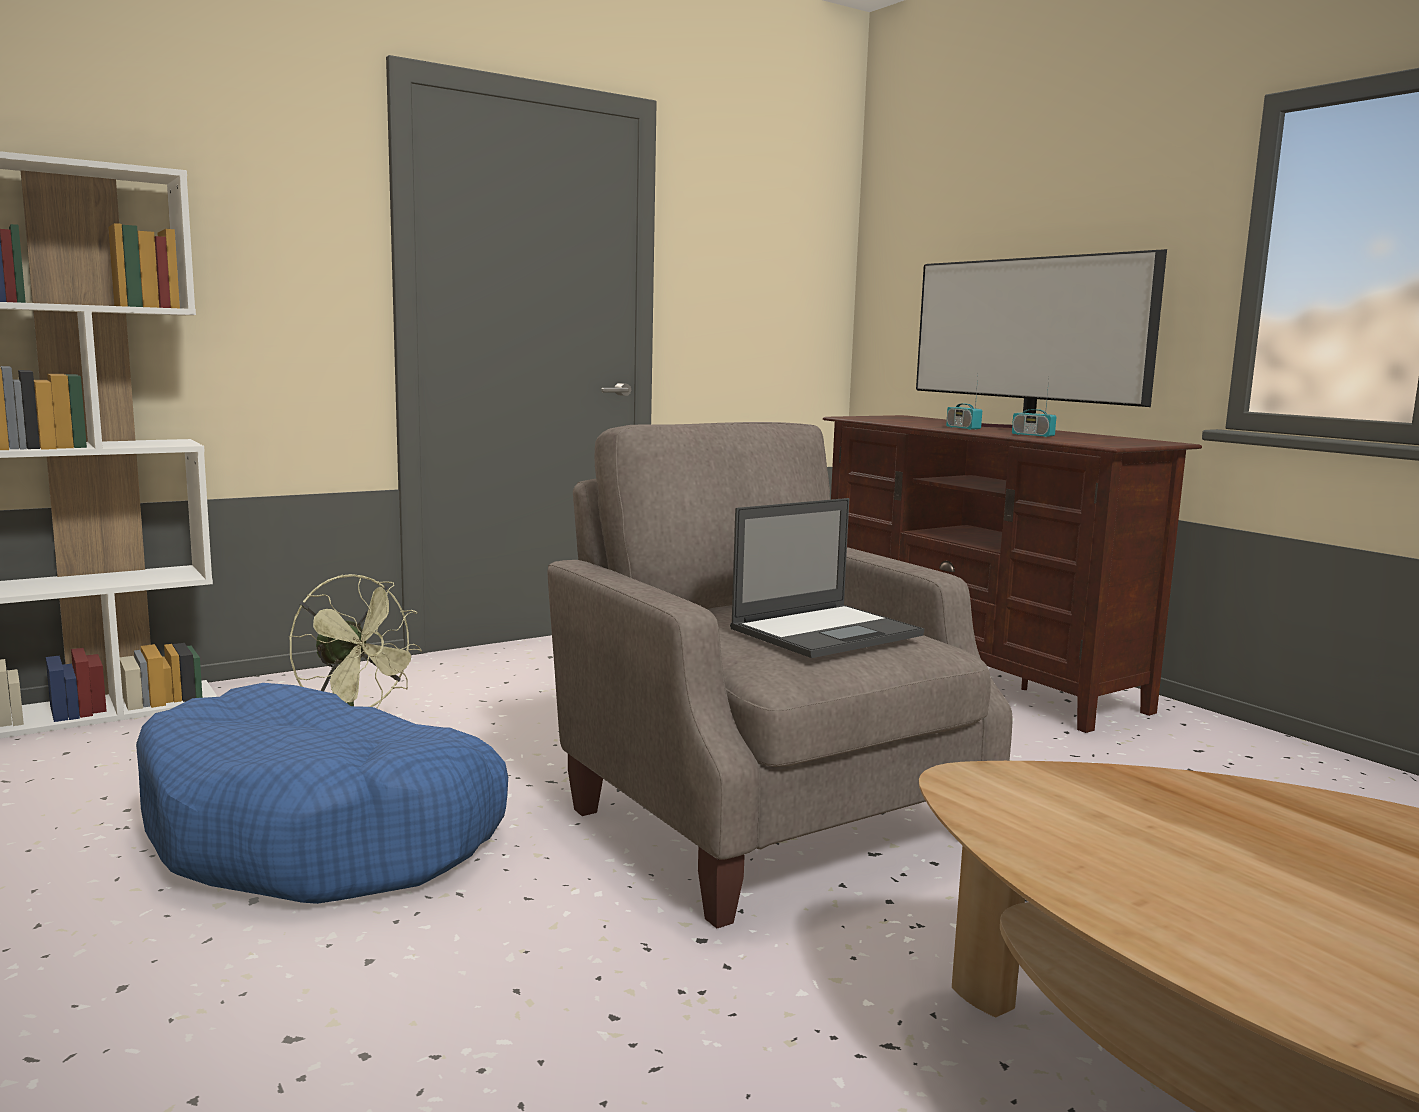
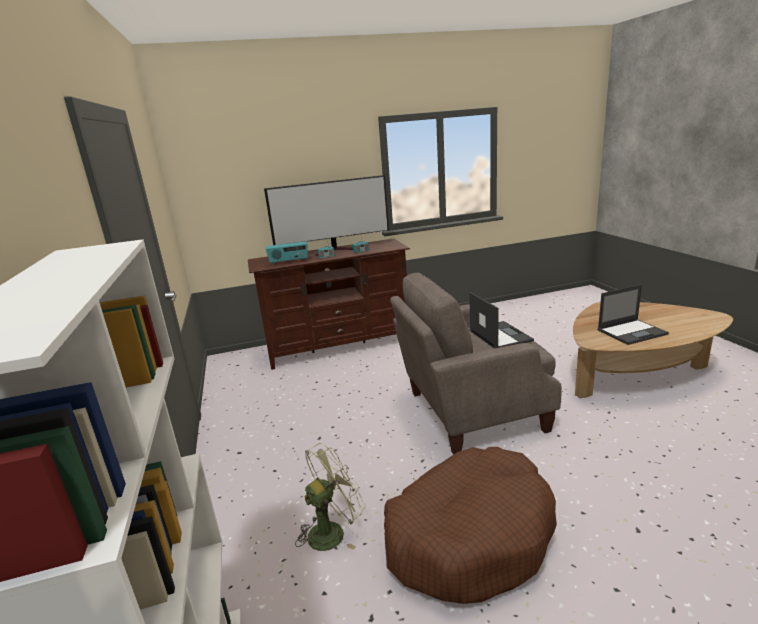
camera: 70 degrees left, 10 degrees up
blue dog bed [136,683,508,904] -> brown dog bed [384,447,557,604]
none -> radio [266,241,308,265]
none -> laptop [598,285,669,345]

